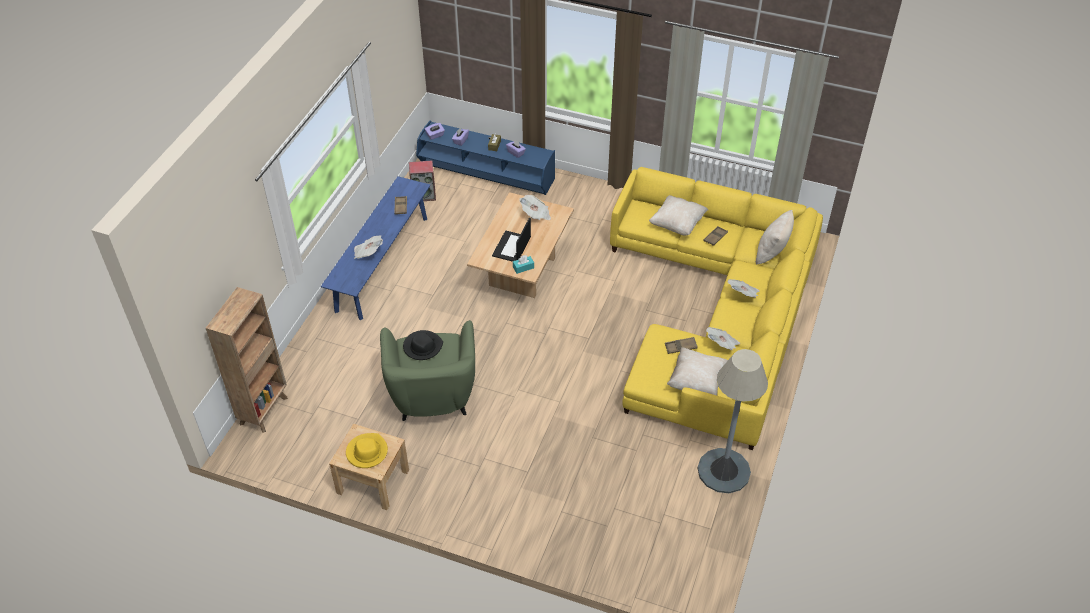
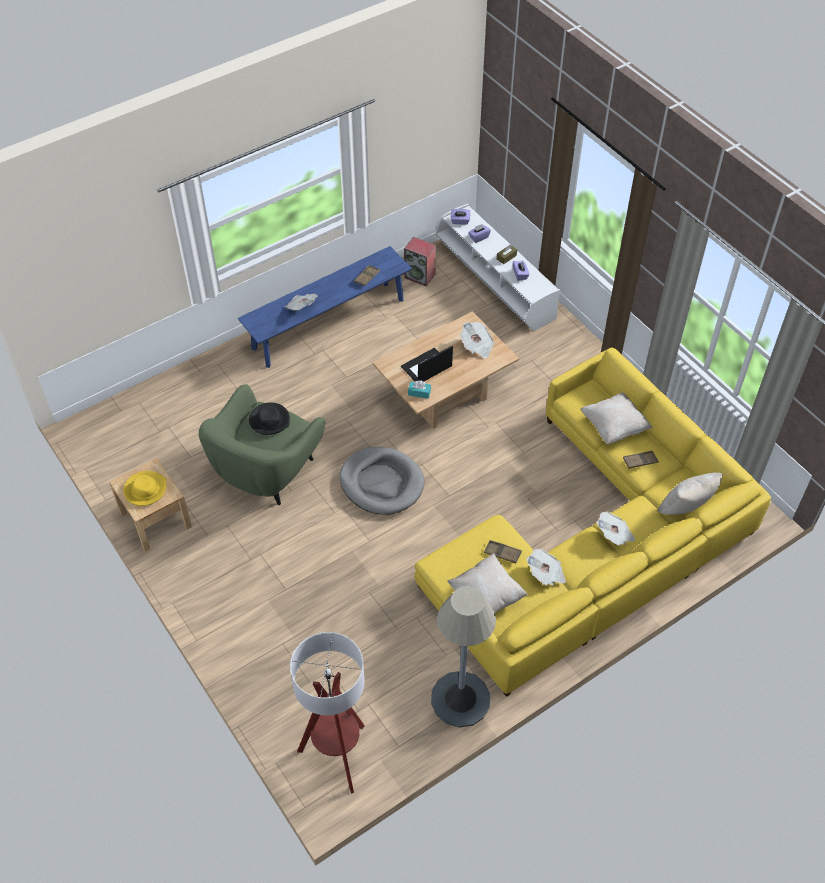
camera: 35 degrees right, 5 degrees up
brown bookcase [206,287,288,433] -> none
blue tv stand [416,121,555,195] -> white tv stand [436,204,560,331]
none -> floor lamp [290,632,365,794]
none -> grey dog bed [339,447,424,515]

